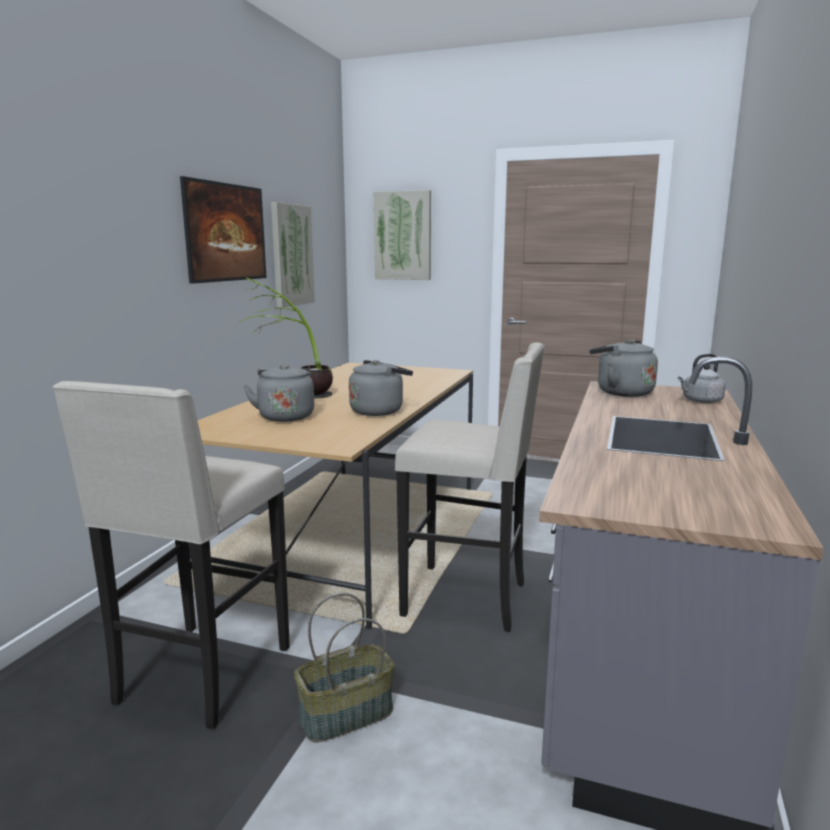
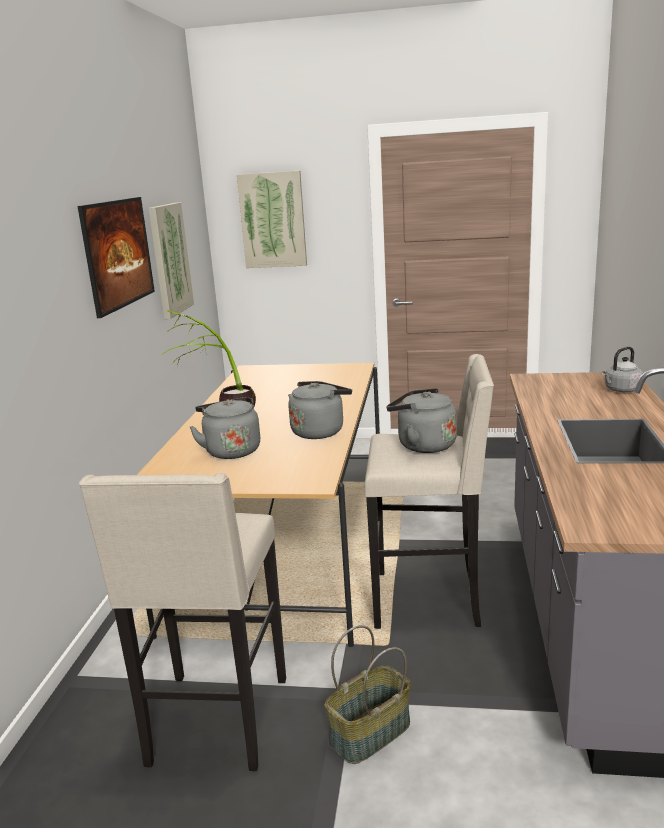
camera: 10 degrees left, 5 degrees up
grey kettle [589,339,658,397] -> grey kettle moved to [386,388,457,453]

